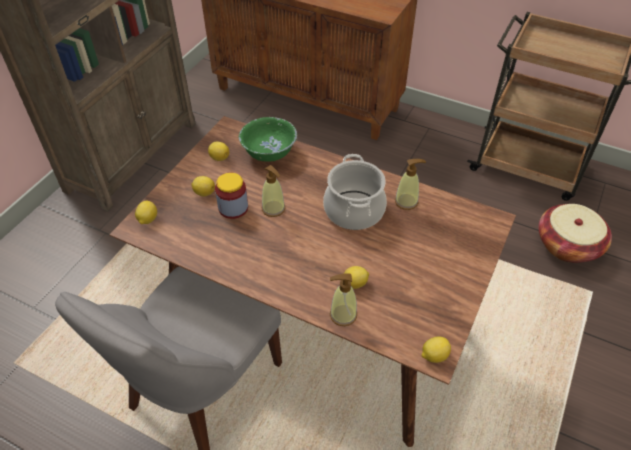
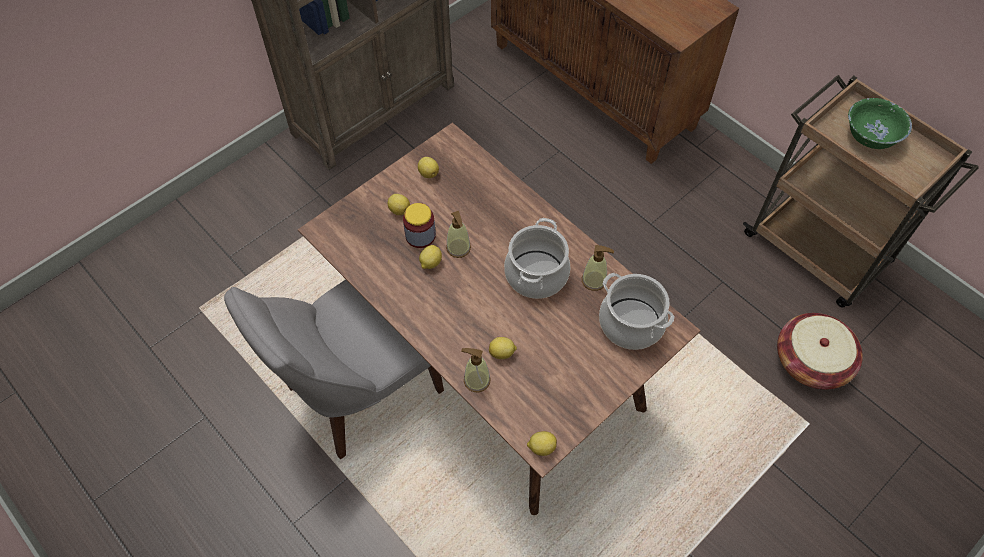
camera: 20 degrees right, 10 degrees up
lemon [135,201,157,224] -> lemon moved to [419,245,442,269]
green bowl [239,117,297,162] -> green bowl moved to [848,98,912,149]
none -> cooking pot [599,273,675,350]

